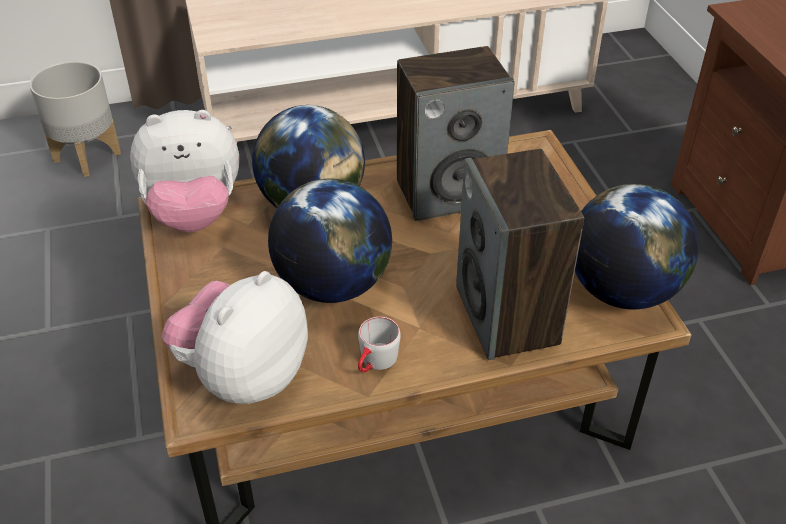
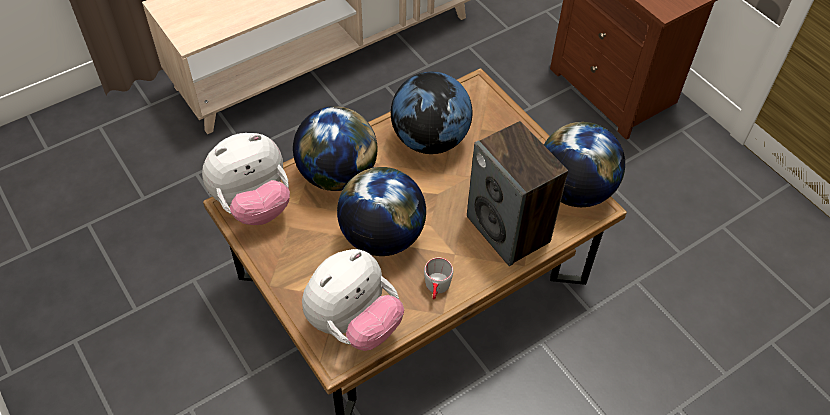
camera: 20 degrees left, 10 degrees up
grey planter [30,61,121,177] -> none
plush toy [161,271,308,404] -> plush toy turned 150 degrees counterclockwise [302,249,404,351]
speaker [397,46,514,221] -> globe [391,72,472,154]

